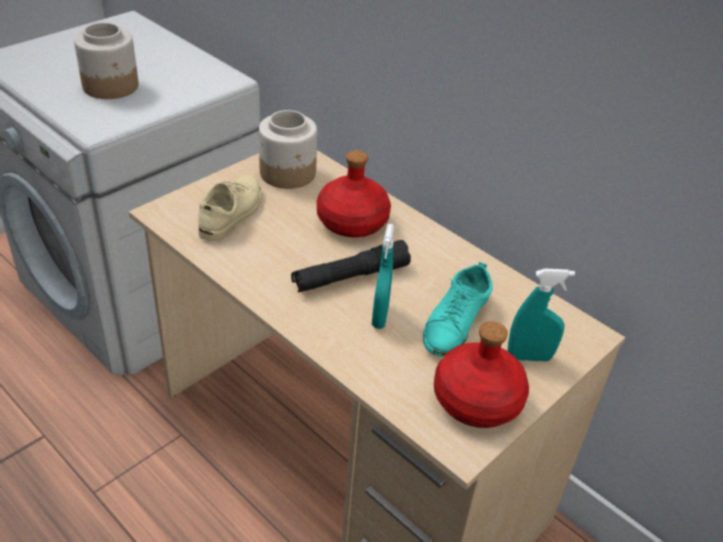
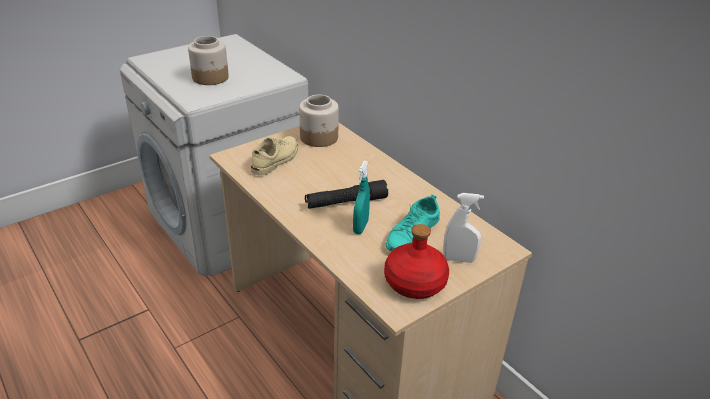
camera: 10 degrees right, 5 degrees down
red bottle [317,150,391,237] -> none
turquoise spray bottle [508,269,575,362] -> white spray bottle [443,193,484,263]

